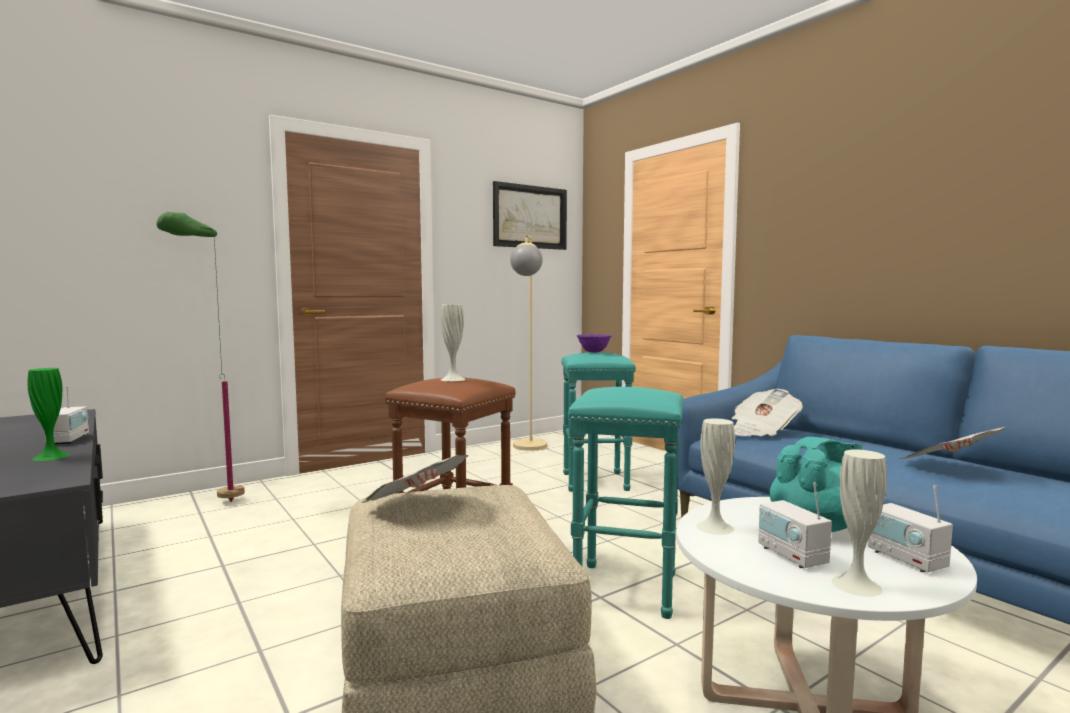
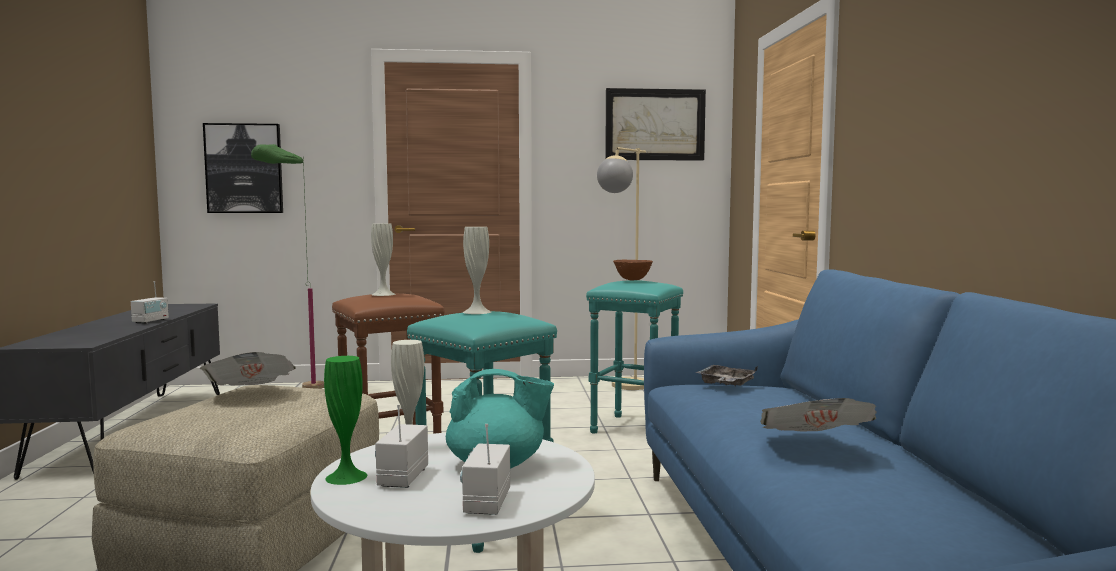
camera: 30 degrees right, 0 degrees up
green vase [27,368,70,461] -> green vase moved to [324,356,367,485]
purple bowl [577,334,612,353] -> brown bowl [613,260,653,281]
newspaper [732,389,803,436] -> grey tray [695,365,758,386]
white vase [832,449,887,597] -> white vase moved to [463,227,491,314]
none -> picture [203,123,283,213]

